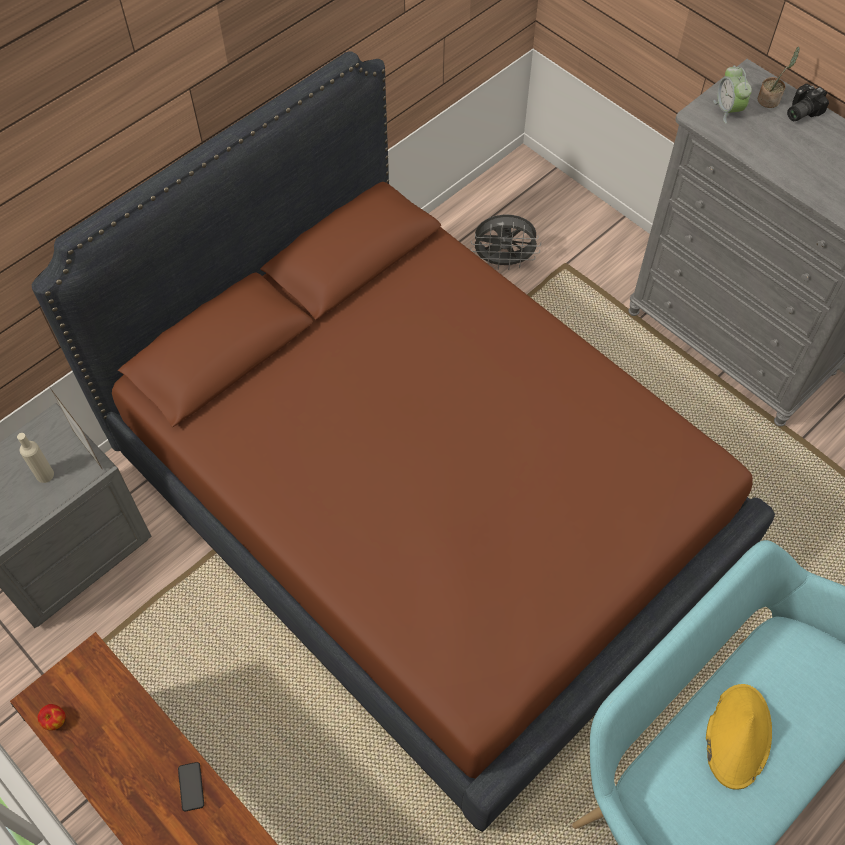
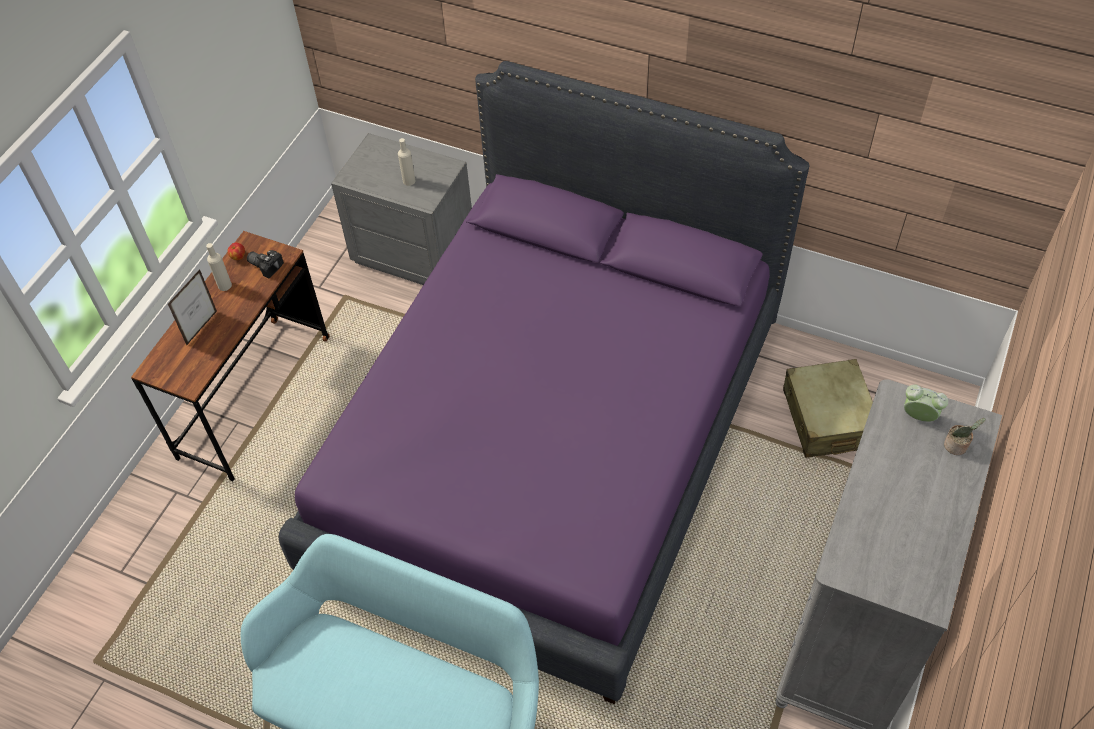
camera: 70 degrees right, 5 degrees down
brown bed [32,51,775,832] -> purple bed [278,61,809,705]
picture frame [50,388,103,470] -> picture frame moved to [168,269,217,345]
phone [178,762,204,811] -> none
grey fan [470,215,541,270] -> beige suitcase [783,359,873,458]
yellow hat [706,684,772,790] -> none
alarm clock [713,65,752,124] -> alarm clock turned 60 degrees clockwise [904,385,948,422]
camera [787,84,829,121] -> camera moved to [247,250,284,278]
none -> beige bottle [206,243,232,291]

